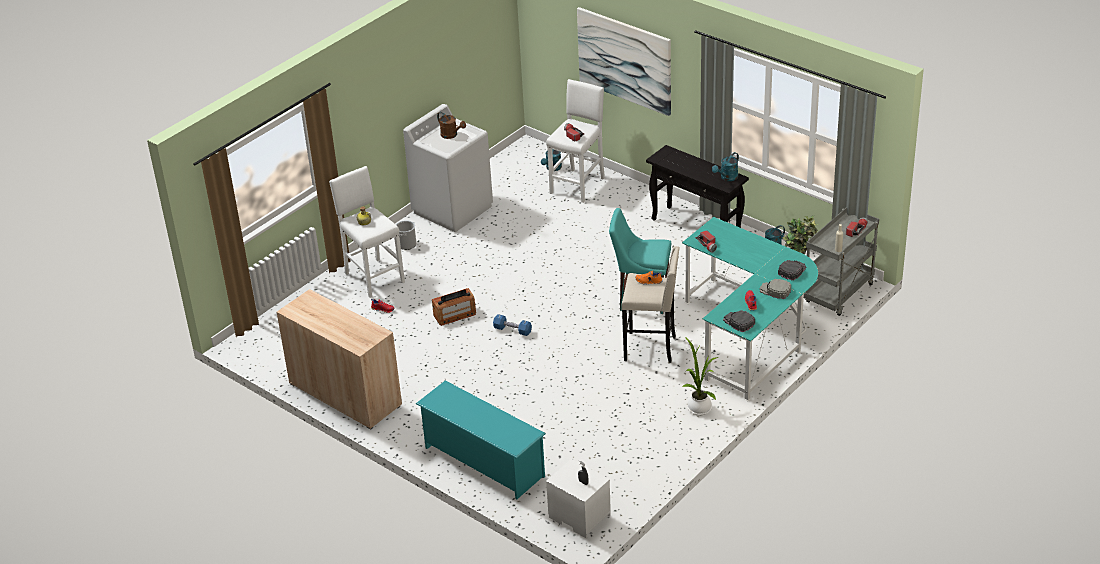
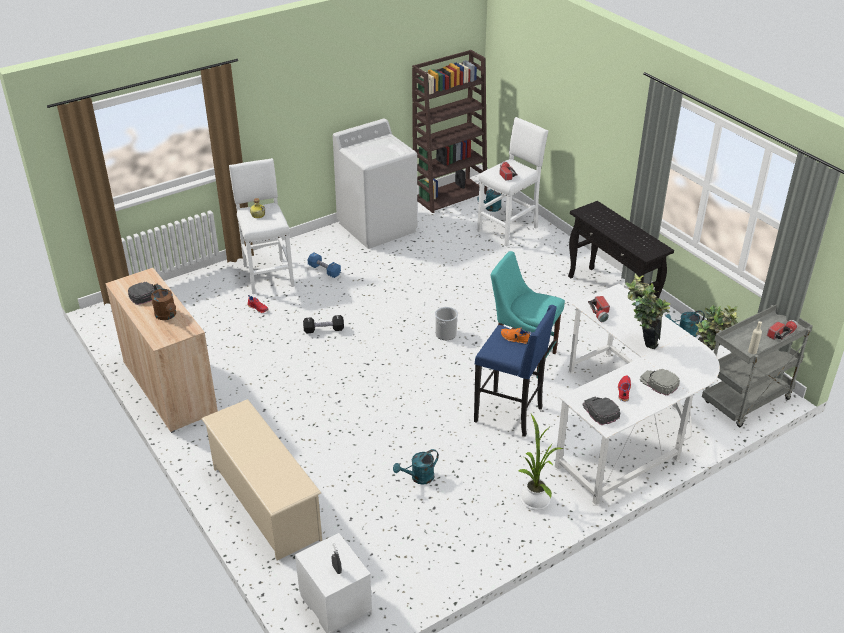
camera: 15 degrees right, 0 degrees up
bucket [396,220,416,250] -> bucket moved to [435,307,458,340]
turquoise shoe rack [416,380,546,499] -> beige shoe rack [201,399,322,560]
radio [432,288,476,326] -> black dumbbell [303,315,344,333]
brown watering can [437,112,466,139] -> brown watering can moved to [151,284,176,320]
blue dumbbell [493,314,532,336] -> blue dumbbell moved to [308,252,341,278]
picture [577,7,671,116] -> none
beige stool [621,246,680,363] -> blue stool [474,305,557,437]
turquoise desk [682,217,818,401] -> white desk [555,284,720,506]
turquoise watering can [712,152,739,181] -> turquoise watering can moved to [393,449,439,485]
black cap [778,260,806,281] -> black cap moved to [128,282,163,305]
none -> brown bookcase [412,50,487,213]
none -> potted plant [625,274,670,349]

